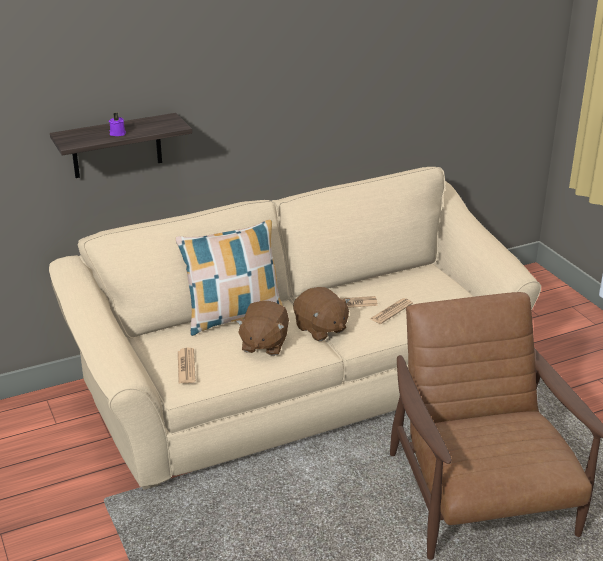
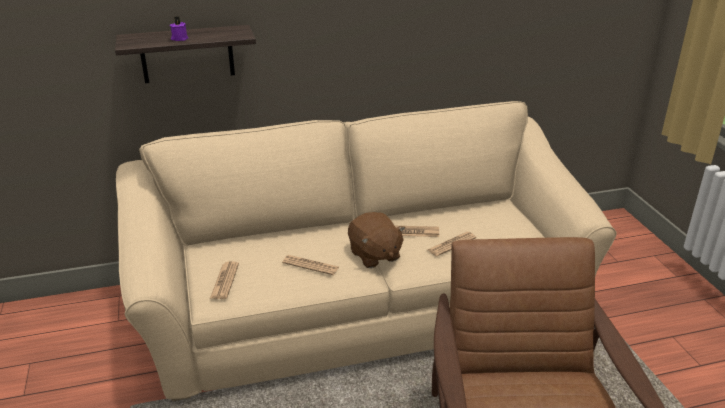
camera: 10 degrees right, 0 degrees up
pillow [176,220,283,336] -> none
brown plush toy [236,301,289,356] -> newspaper [282,255,339,275]

